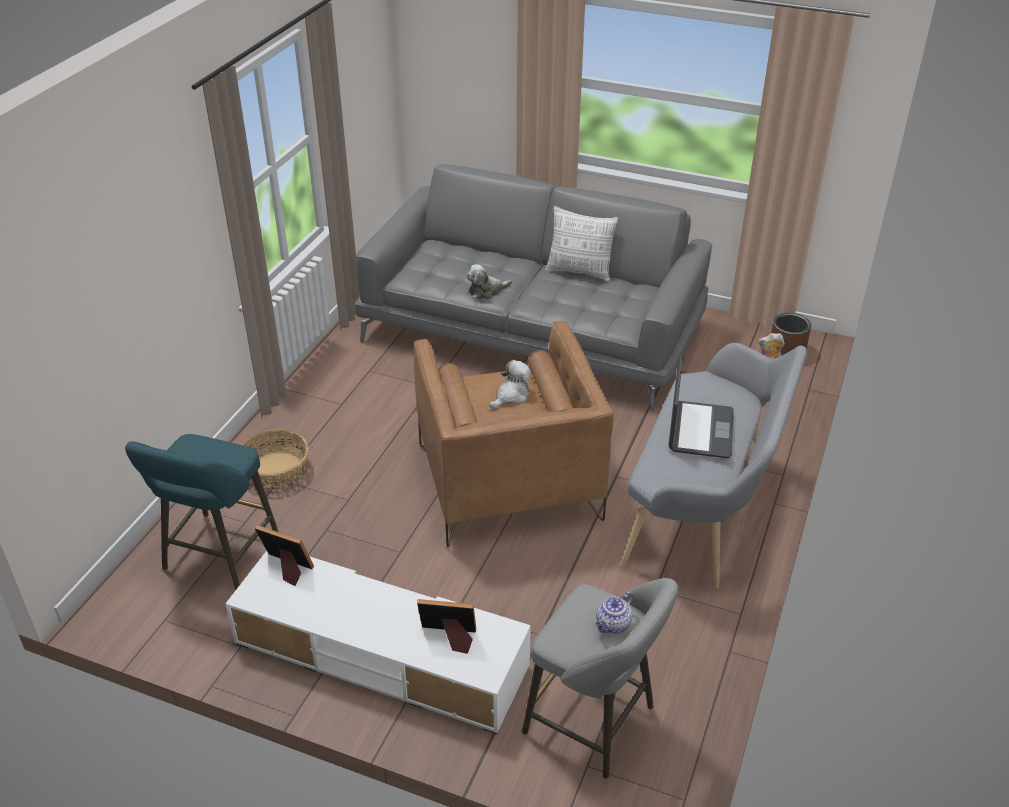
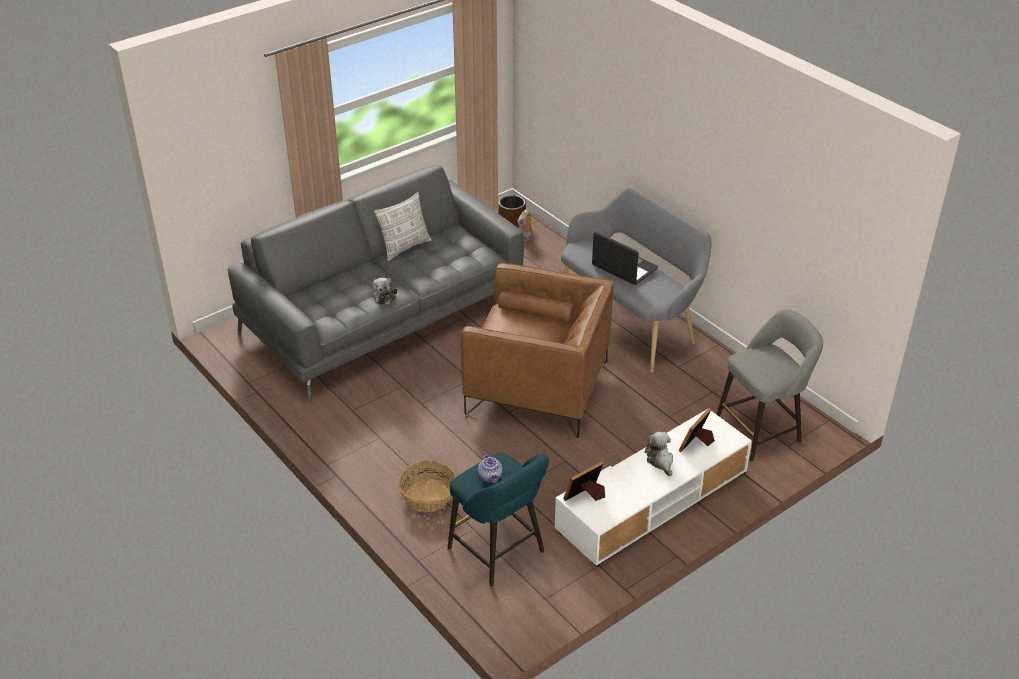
camera: 60 degrees left, 0 degrees up
plush toy [489,360,531,409] -> plush toy moved to [645,432,673,477]
teapot [596,592,633,634] -> teapot moved to [478,452,503,483]

